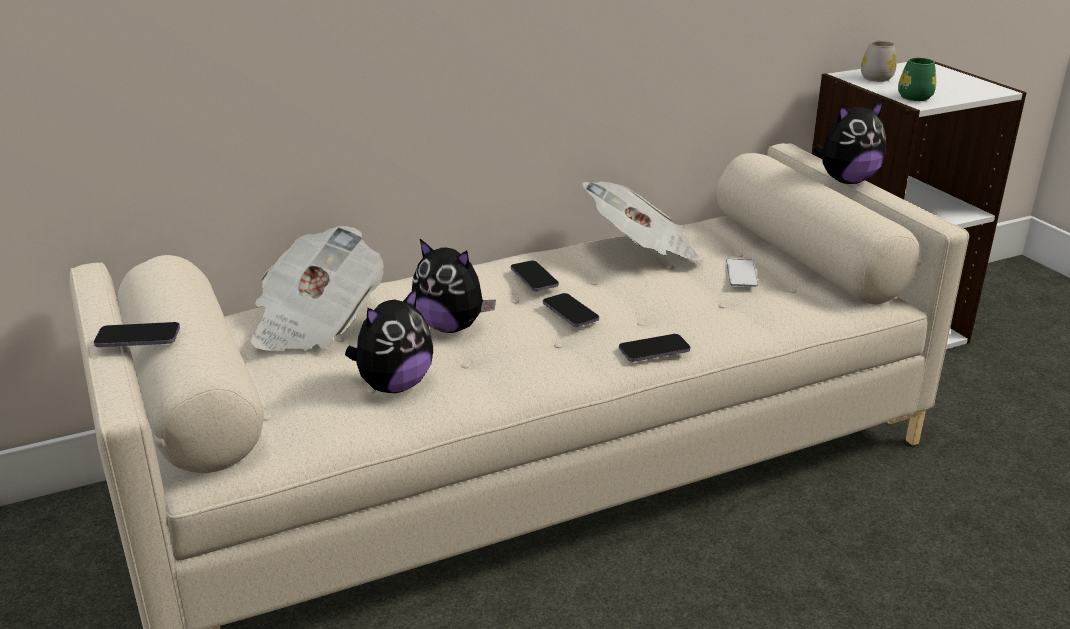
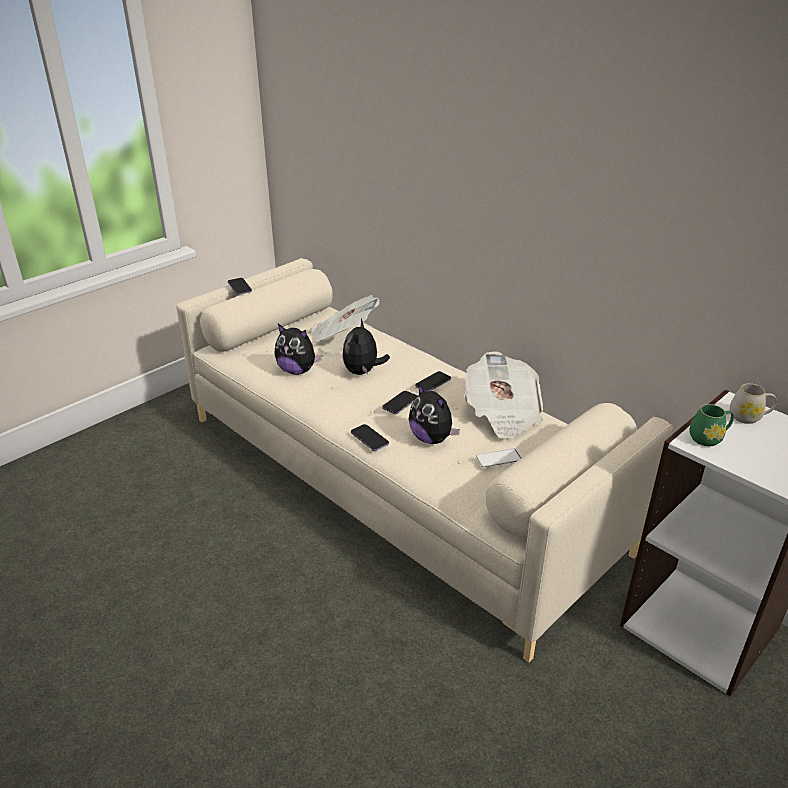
camera: 70 degrees right, 5 degrees up
plush toy [813,100,886,184] -> plush toy moved to [409,383,460,444]

